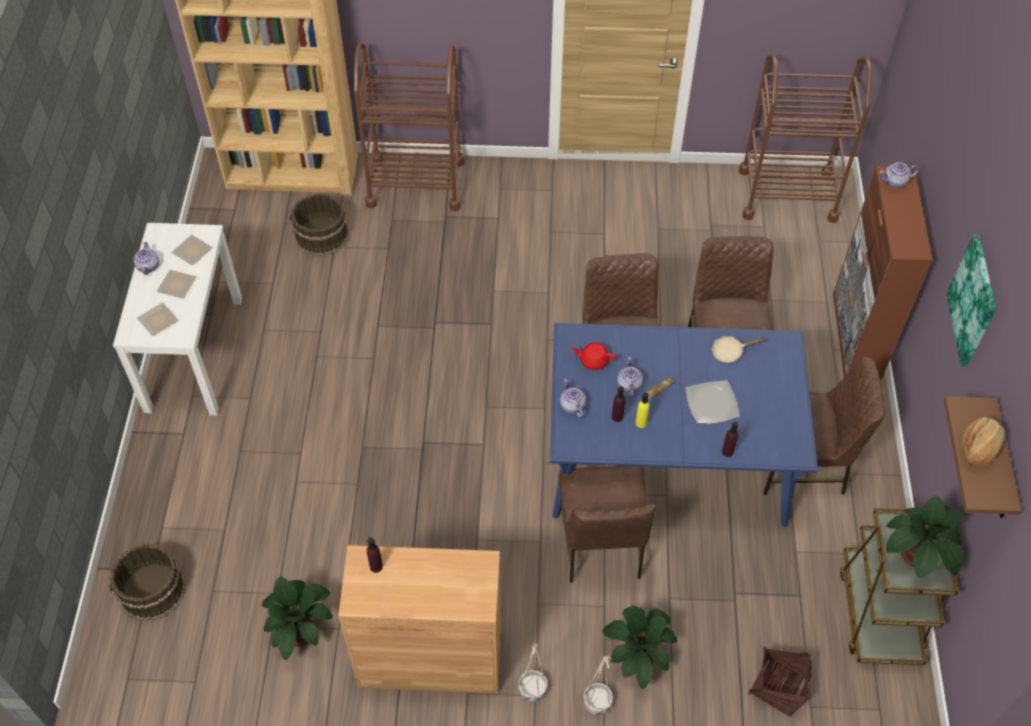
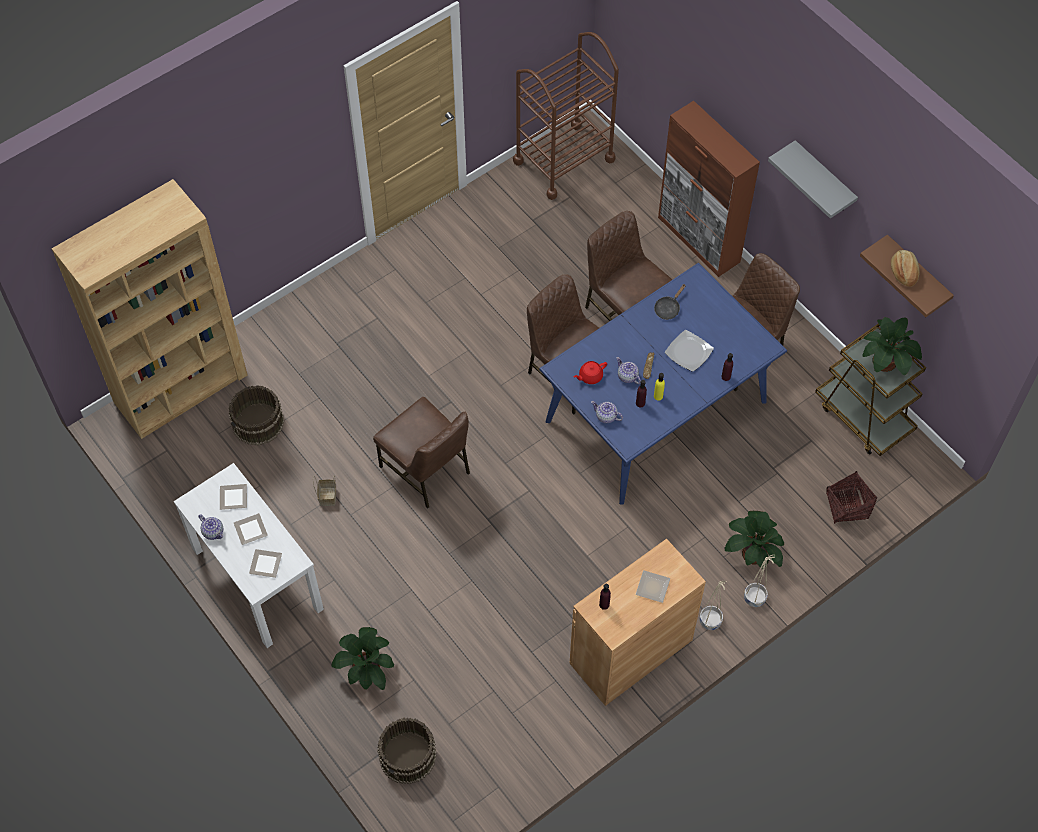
camera: 40 degrees left, 5 degrees up
potted plant [262,577,333,660] -> potted plant moved to [332,627,394,690]
brown cart [354,43,464,211] -> none
brown chair [559,466,656,583] -> brown chair moved to [373,397,470,508]
beige frying pan [712,336,764,363] -> black frying pan [654,284,685,320]
teapot [880,162,918,188] -> none
picture [946,234,996,367] -> grey shelf [768,140,858,219]
none -> basket [313,475,336,506]
none -> plate [636,570,670,603]

